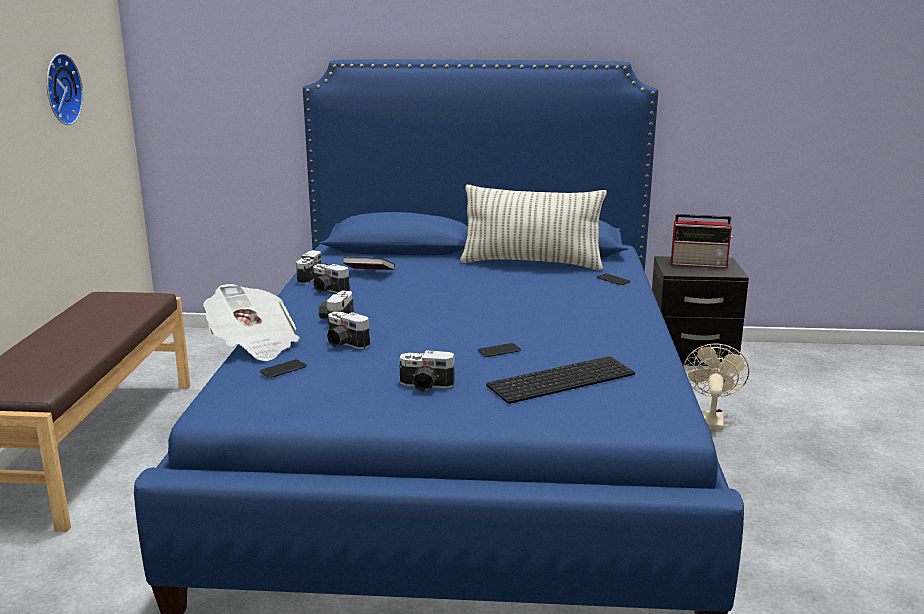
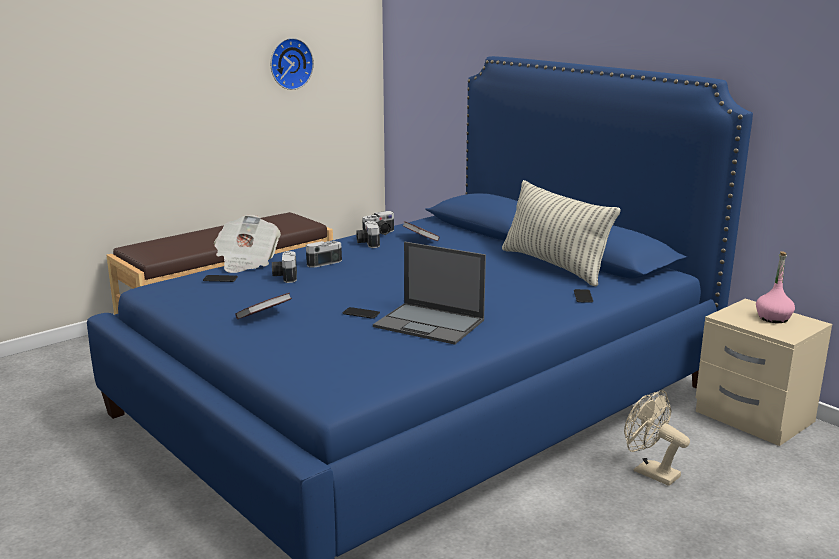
camera: 45 degrees right, 0 degrees up
camera [399,350,455,392] -> book [236,293,292,319]
keyboard [486,356,635,404] -> none
black nightstand [652,256,749,366] -> beige nightstand [696,299,832,446]
radio [671,214,733,268] -> pink bottle [756,251,795,323]
beige fan [684,344,749,430] -> beige fan turned 105 degrees counterclockwise [624,390,690,486]
none -> laptop [373,242,486,345]

